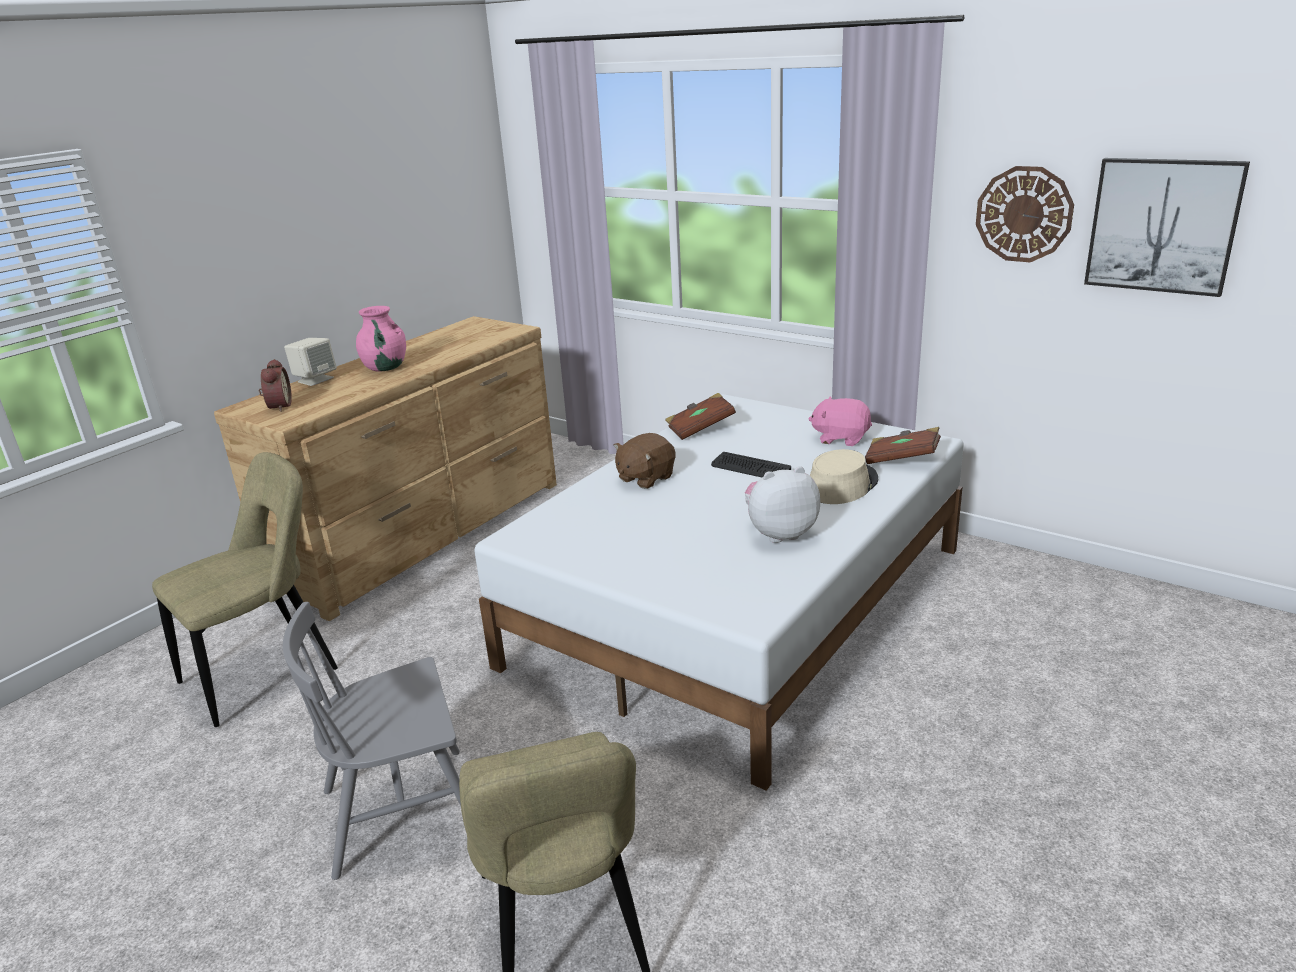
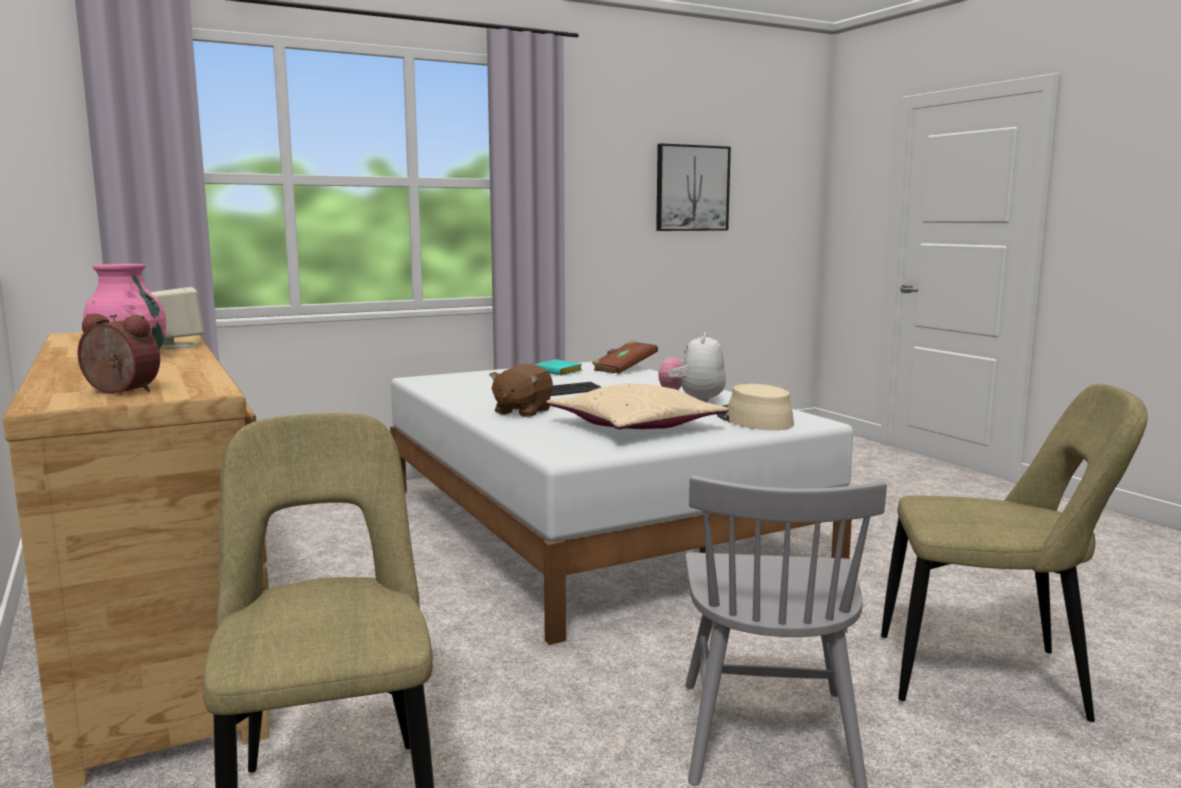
camera: 65 degrees left, 15 degrees down
beige speaker [284,338,337,386] -> beige speaker moved to [151,287,205,349]
brown plush toy [613,433,675,489] -> brown plush toy turned 45 degrees clockwise [490,364,553,417]
brown book [665,393,736,440] -> none
pink plush toy [809,397,872,446] -> turquoise book [535,359,583,376]
beige hat [810,449,878,504] -> beige hat moved to [717,384,794,430]
wall clock [976,166,1074,262] -> none
none -> beige pillow [546,384,729,429]

